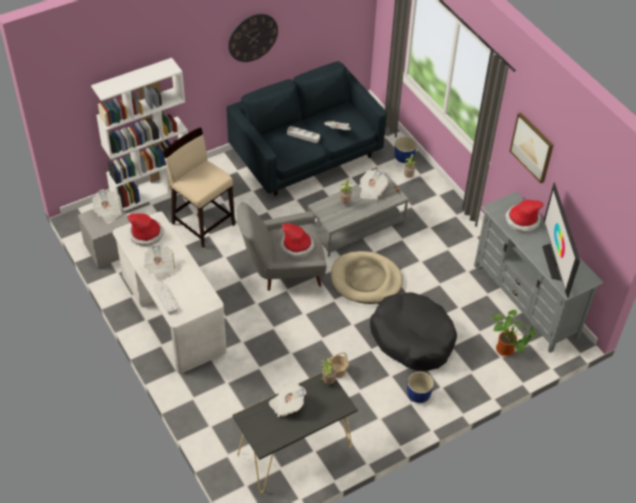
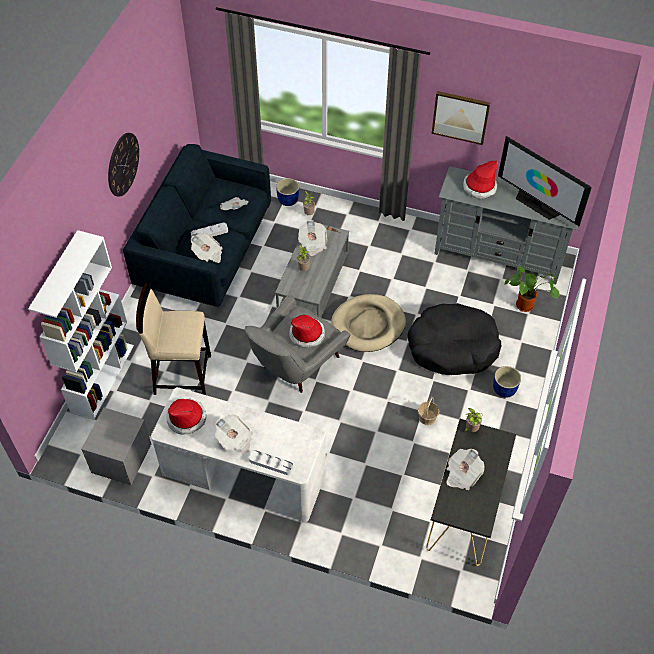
camera: 40 degrees left, 5 degrees up
newspaper [92,189,122,224] -> newspaper moved to [191,233,223,263]

